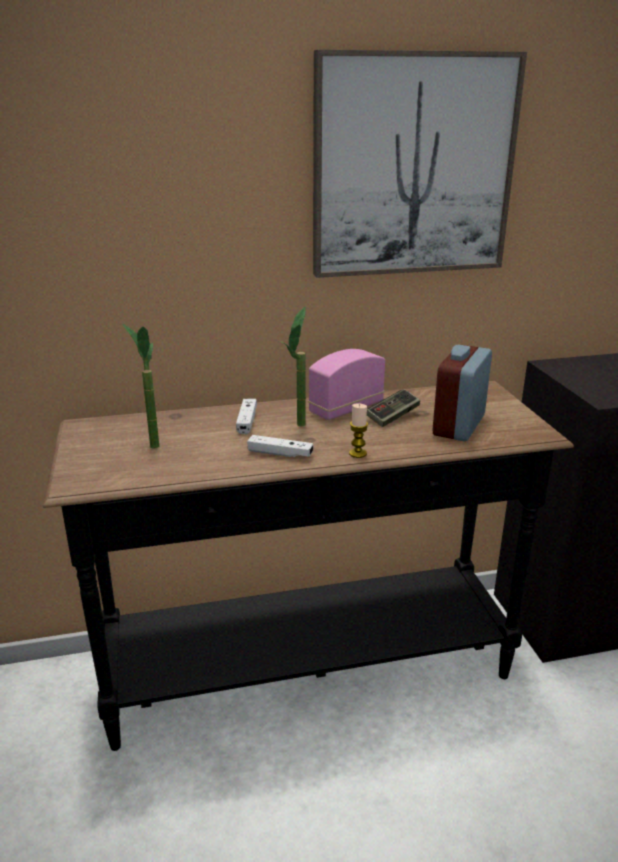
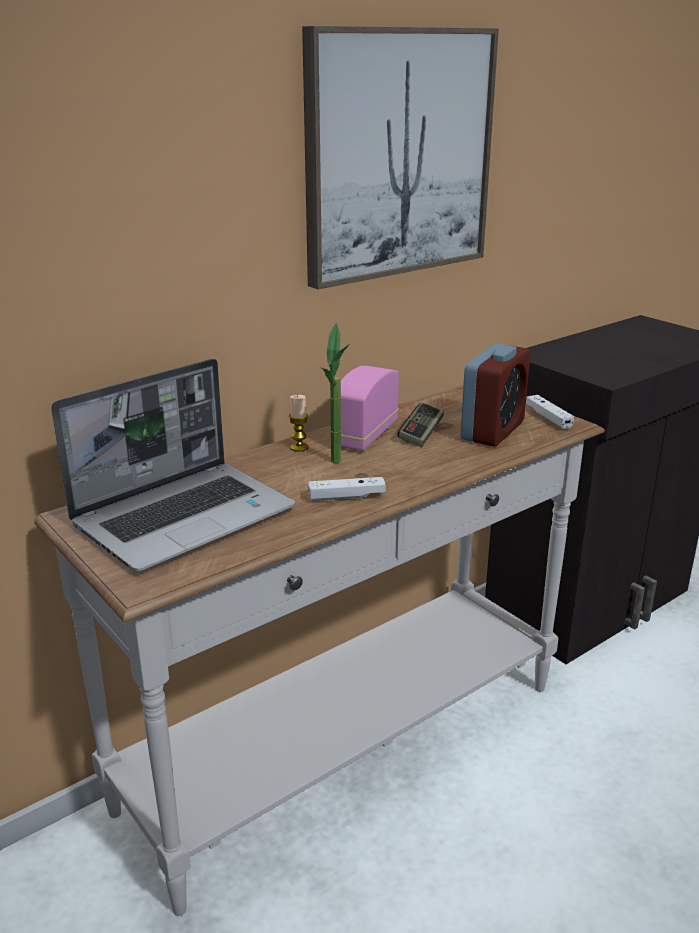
camera: 25 degrees left, 0 degrees up
black console table [43,381,574,751] -> white console table [34,385,605,916]
potted plant [123,324,160,448] -> laptop [51,359,295,571]
white game controller [236,399,257,434] -> white game controller moved to [526,395,574,430]
candle [349,403,368,458] -> candle moved to [289,395,308,452]
alarm clock [432,345,492,441] -> alarm clock turned 150 degrees counterclockwise [460,343,530,447]

